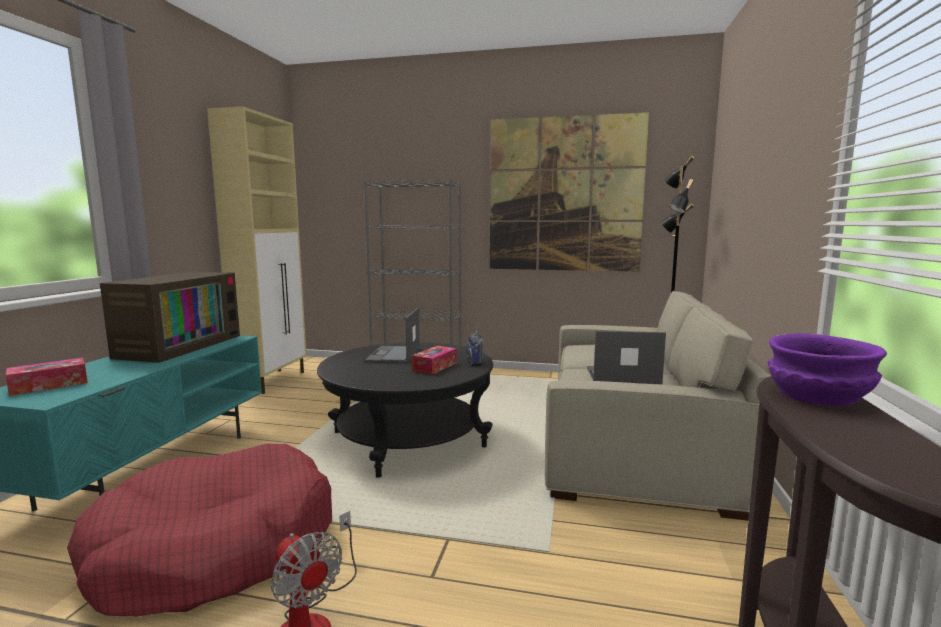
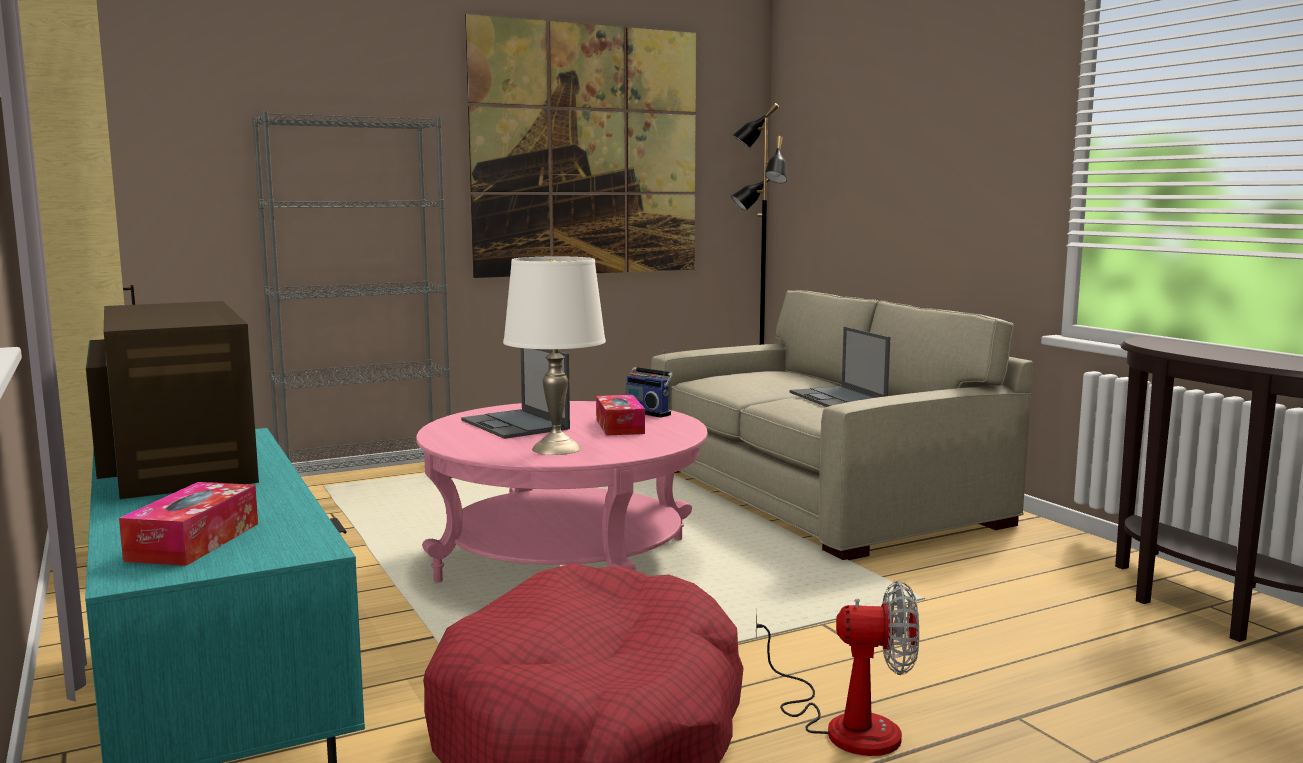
camera: 40 degrees left, 0 degrees up
black coffee table [317,342,493,478] -> pink coffee table [416,401,708,583]
laptop [587,331,666,384] -> laptop turned 75 degrees counterclockwise [790,327,890,407]
purple bowl [768,333,887,406] -> none
none -> white table lamp [503,256,606,455]

